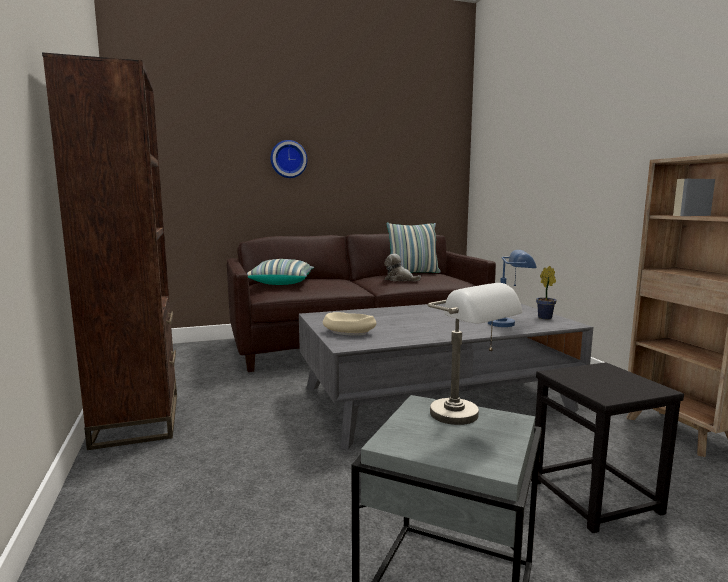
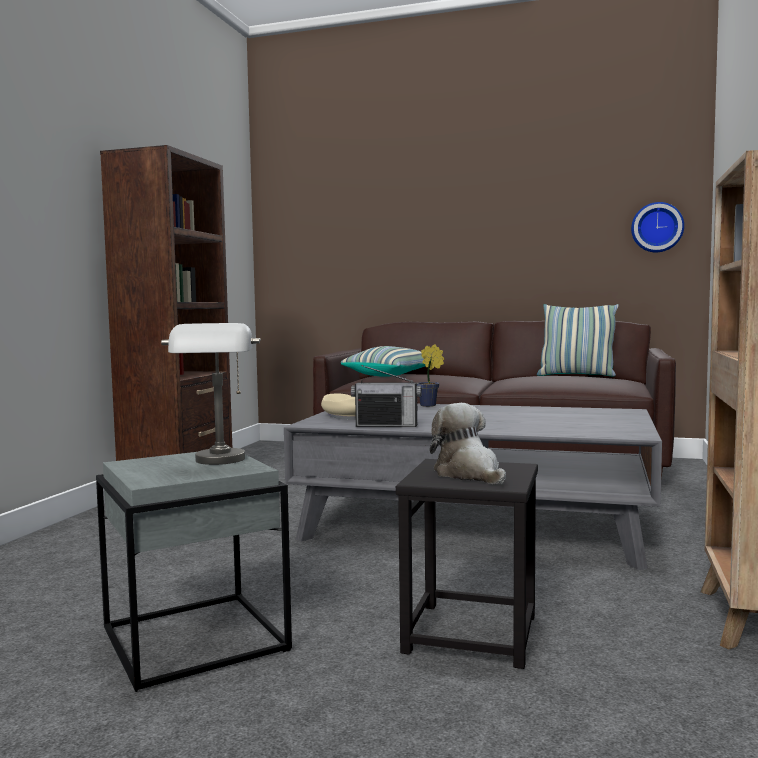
camera: 35 degrees right, 5 degrees down
wall clock [271,140,307,178] -> wall clock moved to [631,202,684,252]
plush toy [384,254,421,281] -> plush toy moved to [430,403,506,484]
blue table lamp [488,250,537,327] -> none
potted plant [536,266,557,319] -> potted plant moved to [417,344,444,407]
none -> radio [351,365,422,427]

